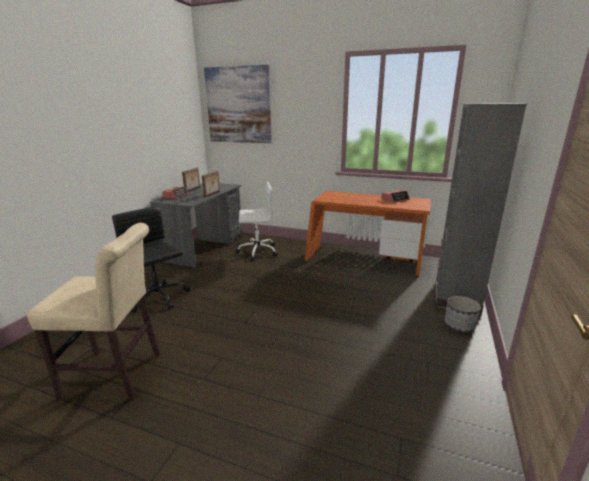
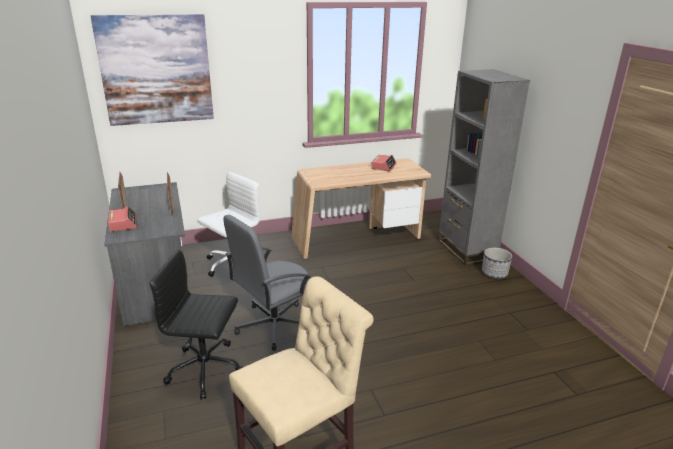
camera: 40 degrees left, 5 degrees up
orange desk [305,191,431,276] -> beige desk [291,158,431,259]
none -> grey office chair [223,215,310,351]

